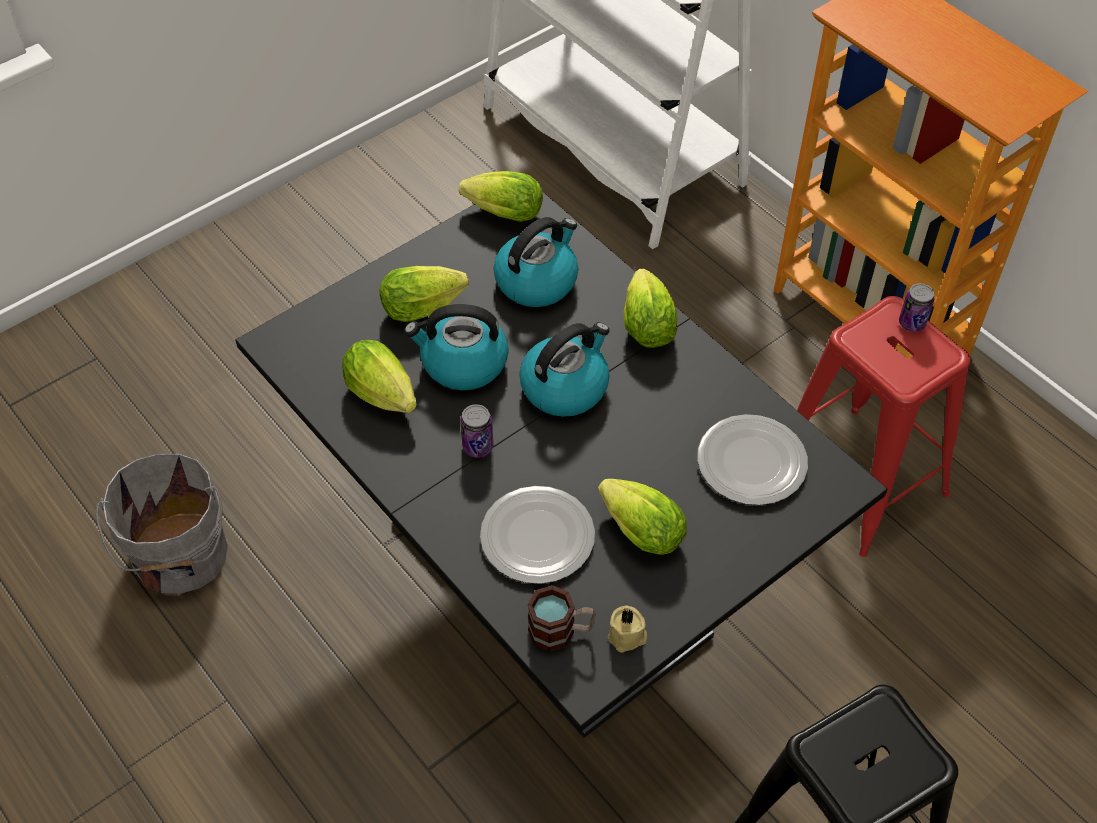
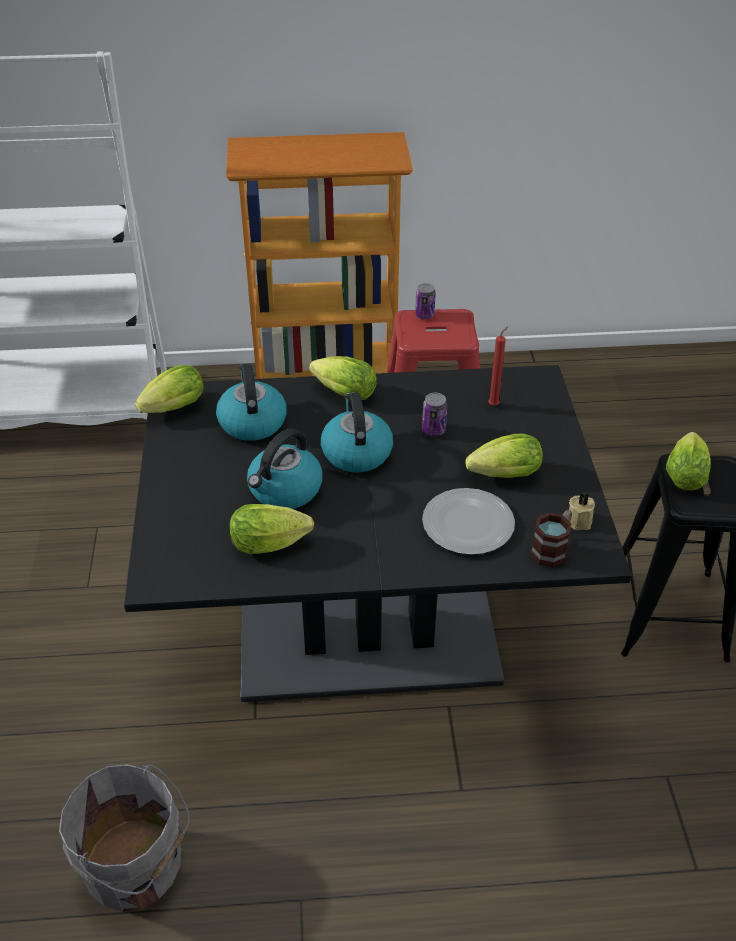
camera: 55 degrees left, 10 degrees down
lettuce [380,266,469,322] -> lettuce moved to [666,432,711,490]
can [460,404,493,458] -> can moved to [422,393,447,436]
plate [697,414,808,505] -> red candle [488,326,508,406]

